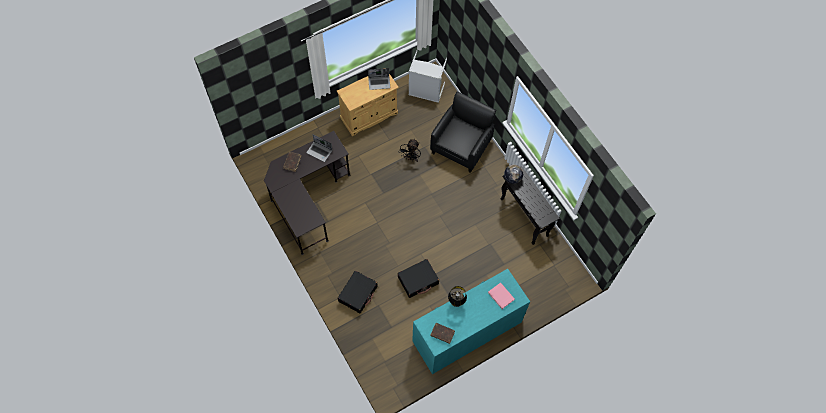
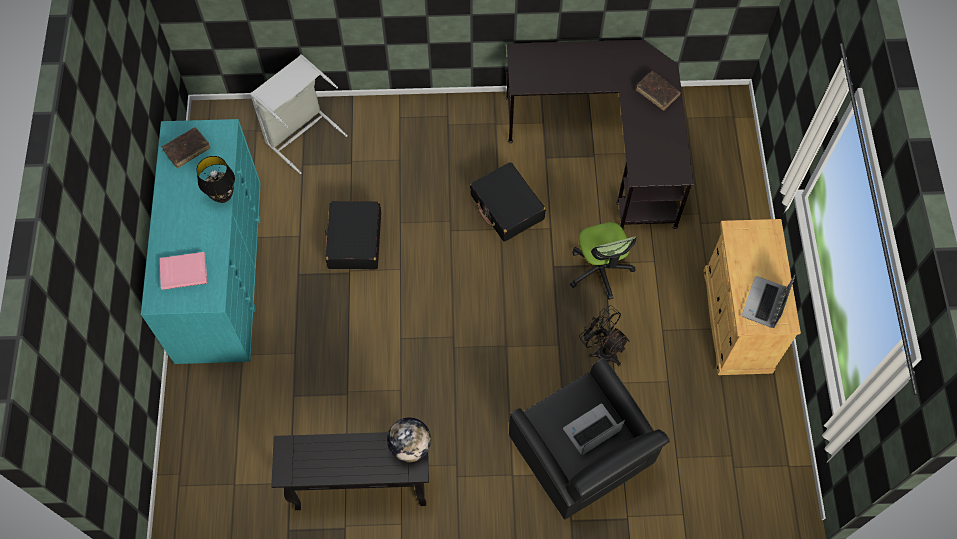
camera: 120 degrees right, 0 degrees up
laptop [306,135,332,162] -> laptop moved to [563,404,625,455]
black suitcase [338,271,378,313] -> black suitcase moved to [470,162,546,242]
grey laundry basket [409,50,447,103] -> grey laundry basket moved to [250,54,347,174]
none -> office chair [570,222,636,300]

